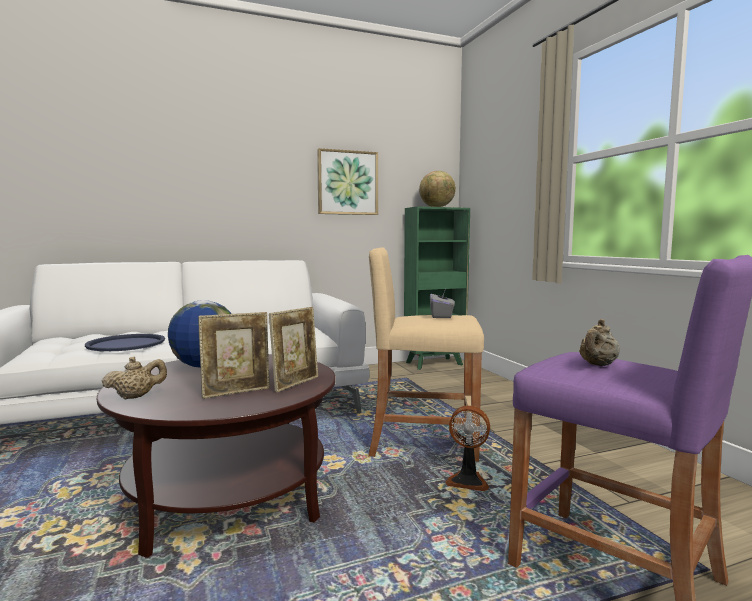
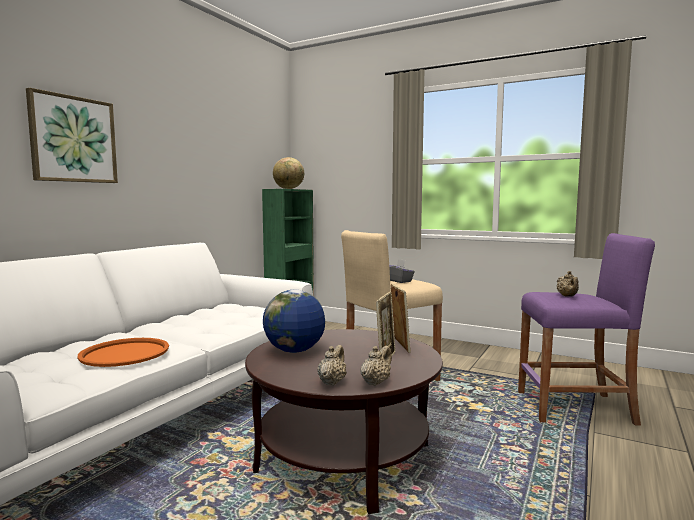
camera: 40 degrees left, 0 degrees up
blue tray [85,334,165,351] -> orange tray [77,338,169,367]
picture [317,148,378,215] -> picture moved to [26,88,118,183]
fan [445,405,490,491] -> none
none -> beige teapot [360,346,392,386]

